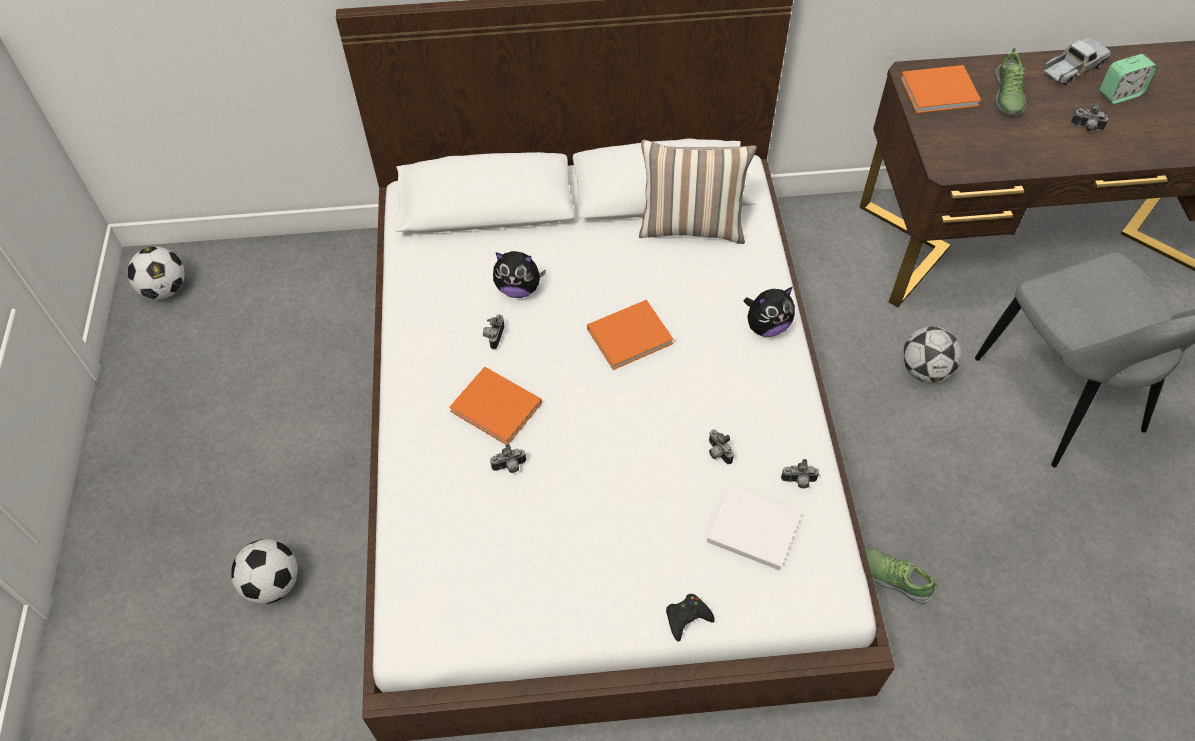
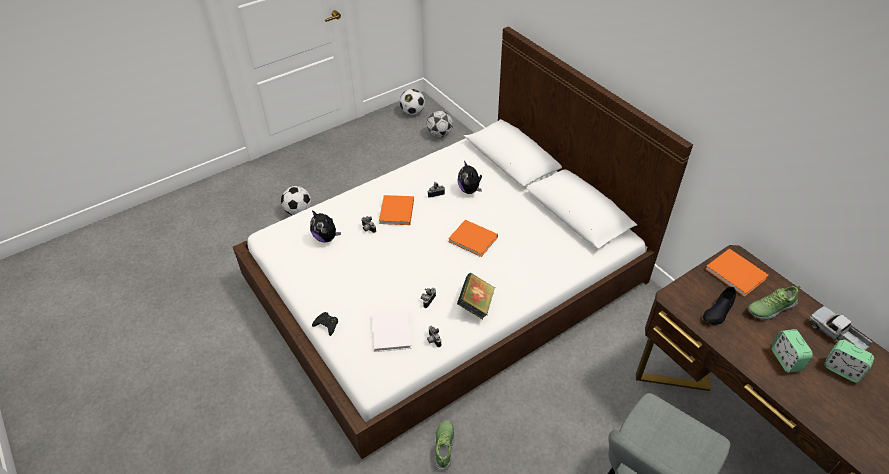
camera: 60 degrees right, 10 degrees down
pillow [639,140,757,244] -> none
plush toy [743,287,795,337] -> plush toy moved to [310,210,341,243]
football [903,326,962,383] -> football moved to [427,110,453,137]
toy truck [1043,37,1111,85] -> toy truck turned 150 degrees counterclockwise [808,306,873,350]
camera [1071,103,1108,132] -> alarm clock [771,329,813,373]
none -> book [457,273,495,319]
none -> black shoe [703,287,736,325]

